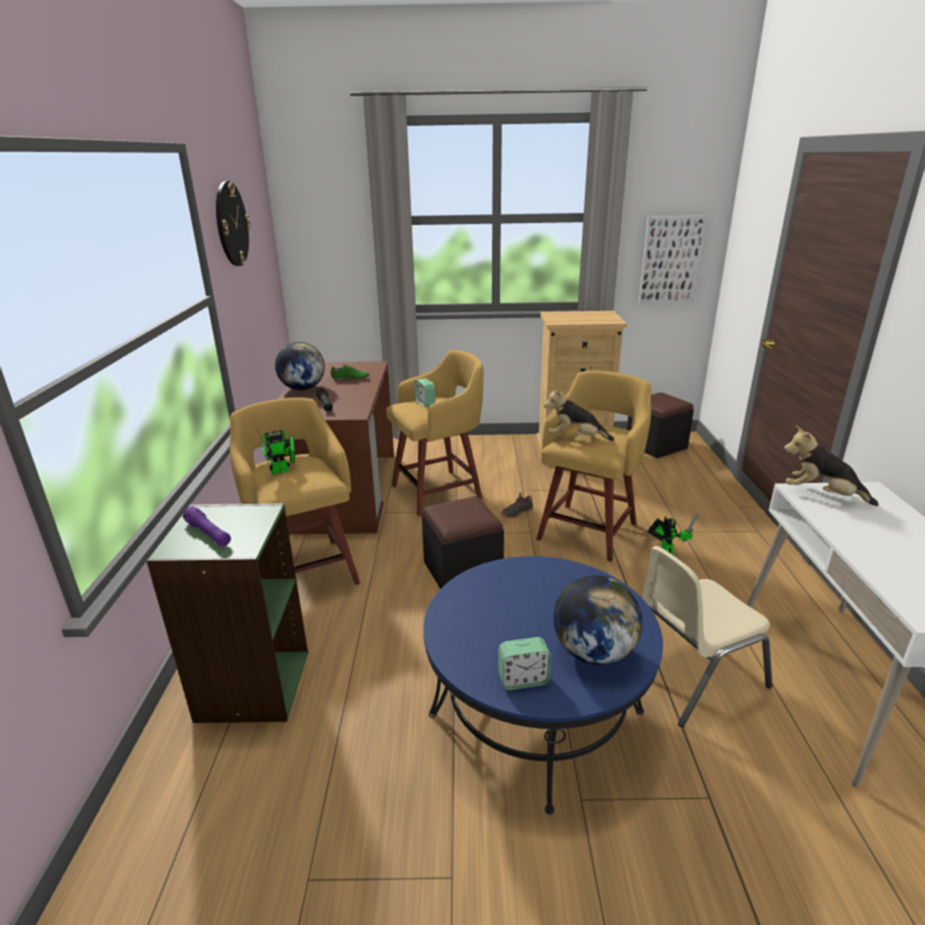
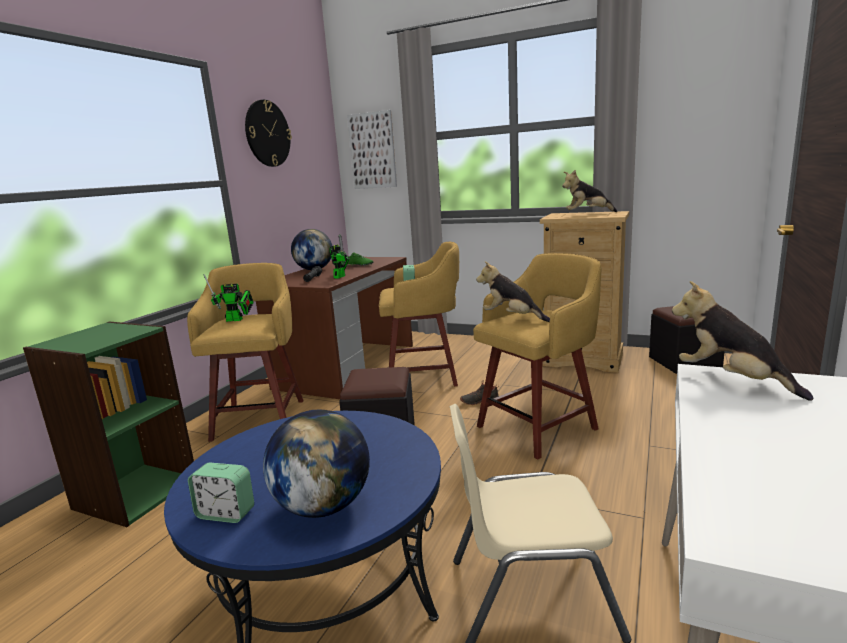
camera: 25 degrees right, 10 degrees down
purple flashlight [182,506,231,546] -> none
picture [638,216,706,304] -> picture moved to [347,110,397,189]
toy robot [647,514,698,555] -> toy robot moved to [329,234,349,278]
none -> plush toy [562,170,617,212]

